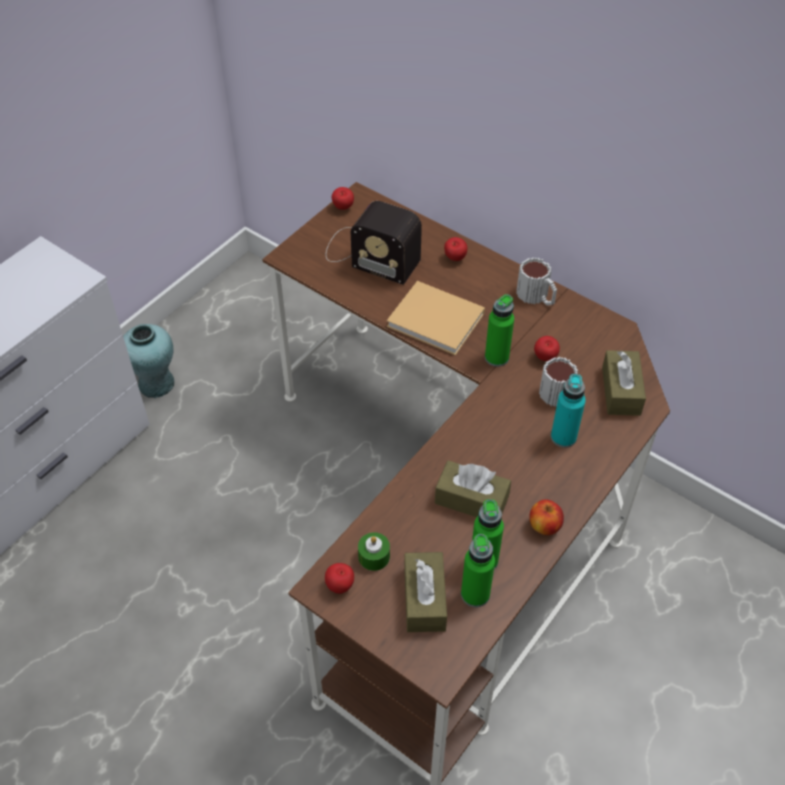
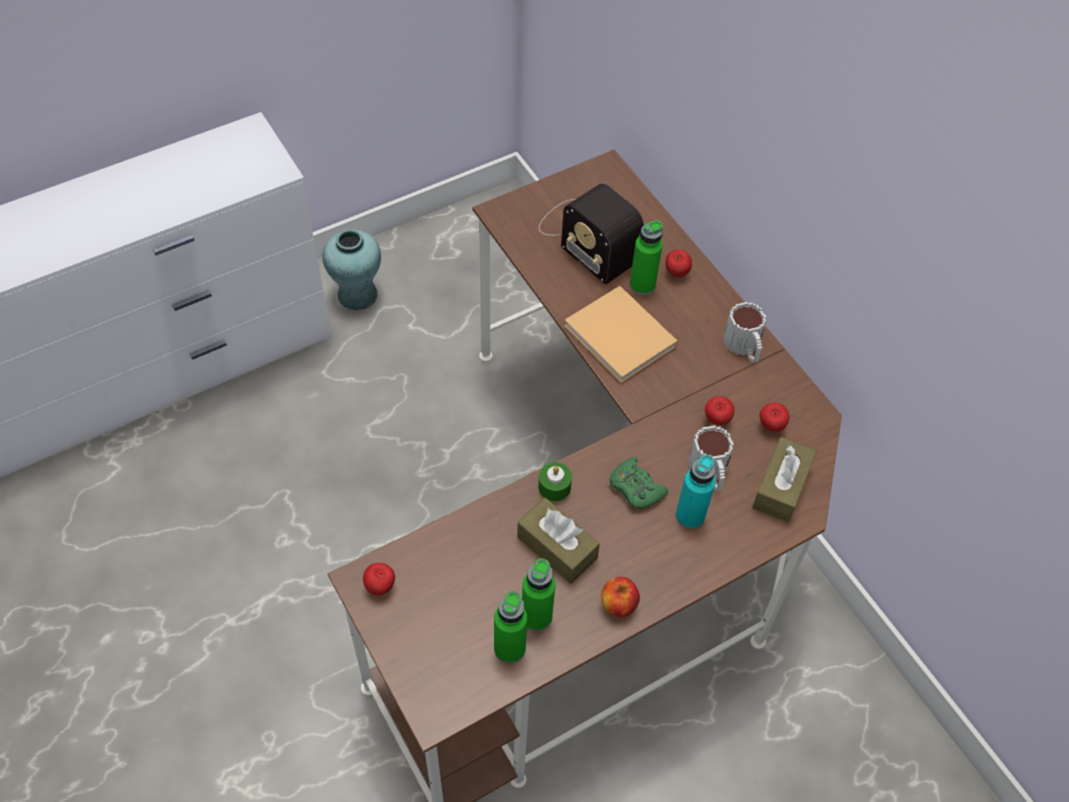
camera: 20 degrees right, 5 degrees up
apple [332,187,354,210] -> apple moved to [760,403,789,432]
green candle [358,532,390,571] -> green candle moved to [538,462,572,502]
brown tissue box [404,552,447,632] -> none
green bottle [485,294,514,367] -> green bottle moved to [630,220,663,295]
none -> green game controller [609,457,668,509]

